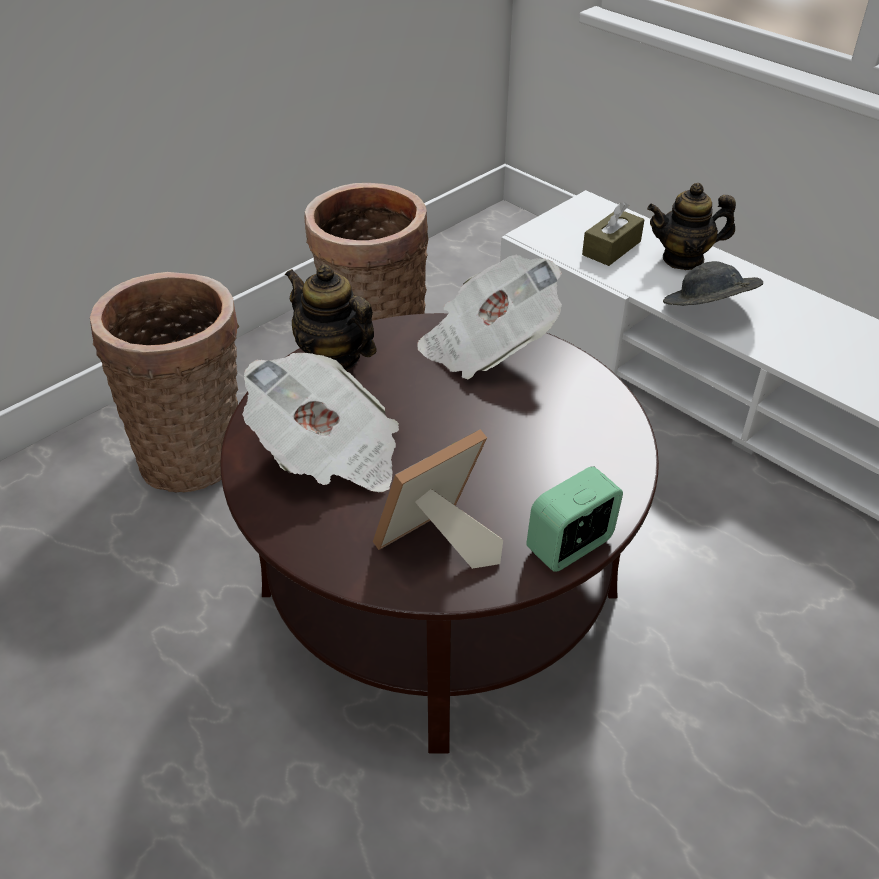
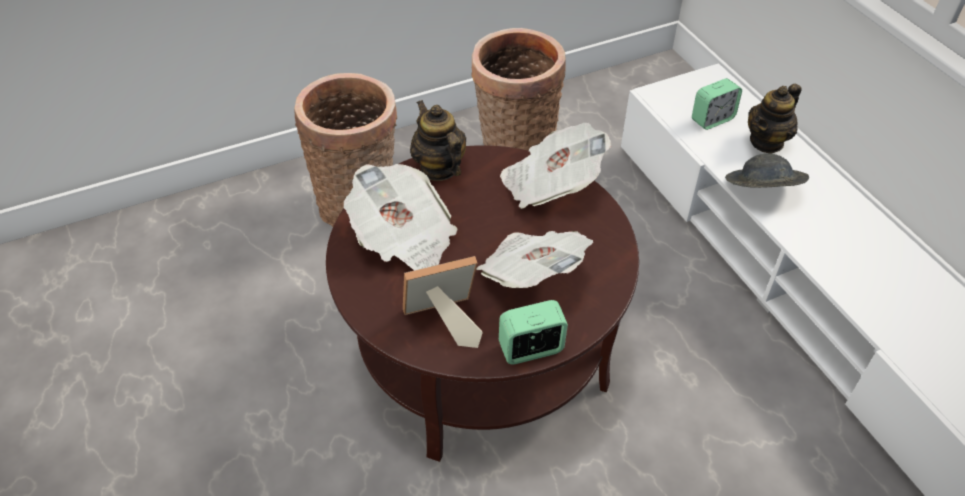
camera: 20 degrees right, 5 degrees up
brown tissue box [582,202,644,266] -> alarm clock [692,78,742,130]
teapot [647,183,736,270] -> teapot turned 60 degrees counterclockwise [748,84,801,154]
none -> newspaper [476,231,593,288]

